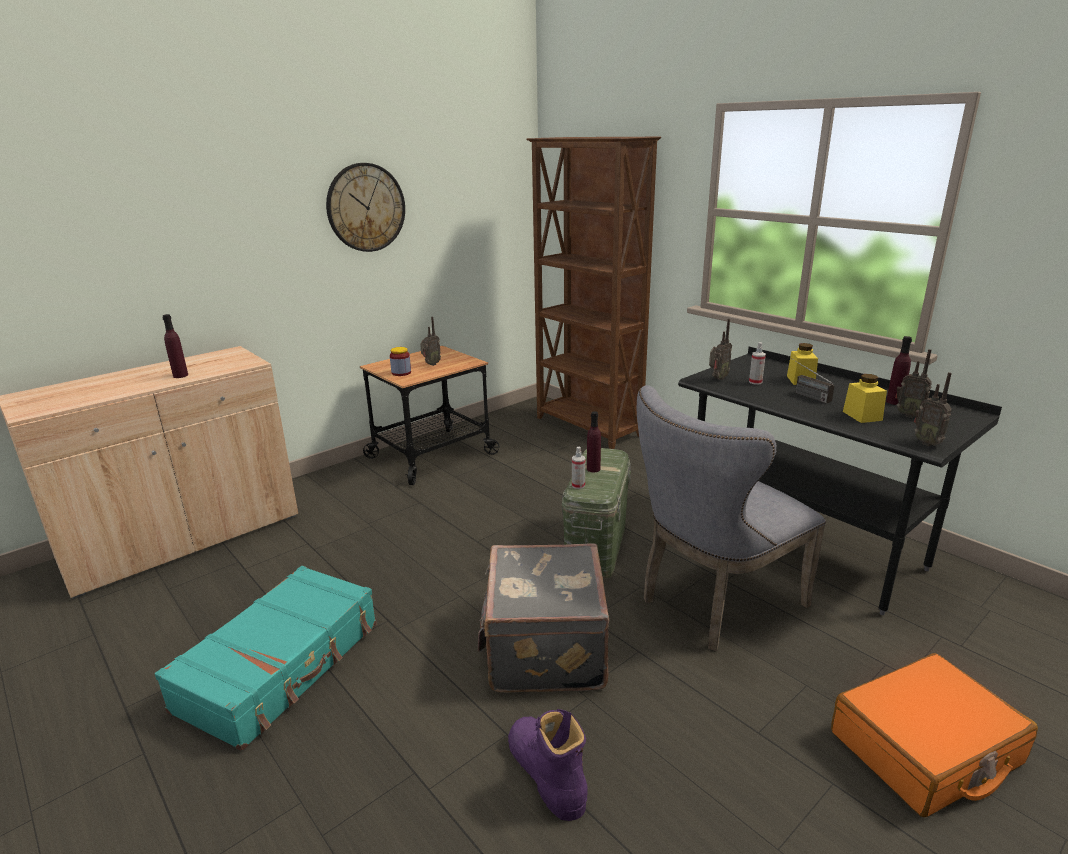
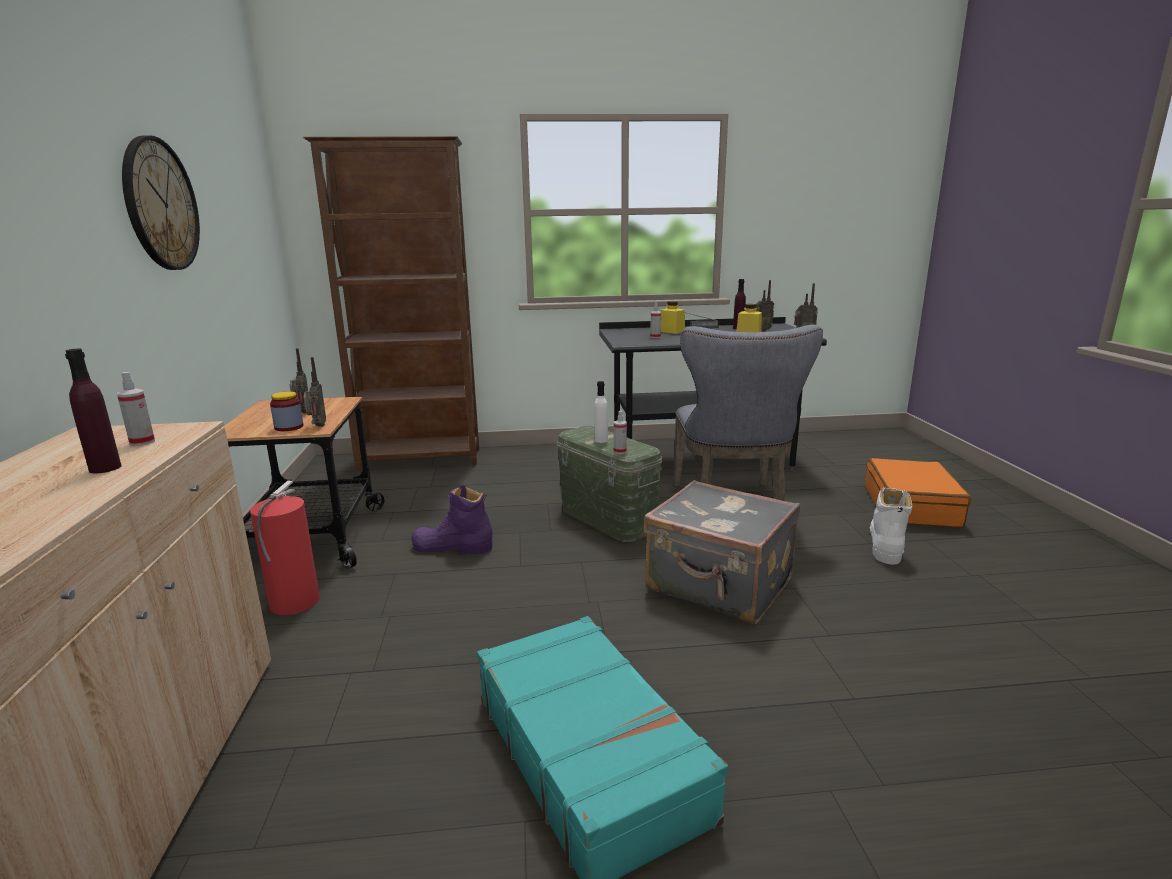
camera: 55 degrees left, 5 degrees down
purple boot [508,709,588,821] -> purple boot moved to [411,485,493,554]
purple bottle [587,411,601,472] -> white bottle [594,381,608,443]
radio [709,319,732,380] -> radio moved to [303,357,326,427]
none -> spray bottle [117,372,155,446]
none -> fire extinguisher [250,481,320,615]
none -> white boot [870,487,912,564]

